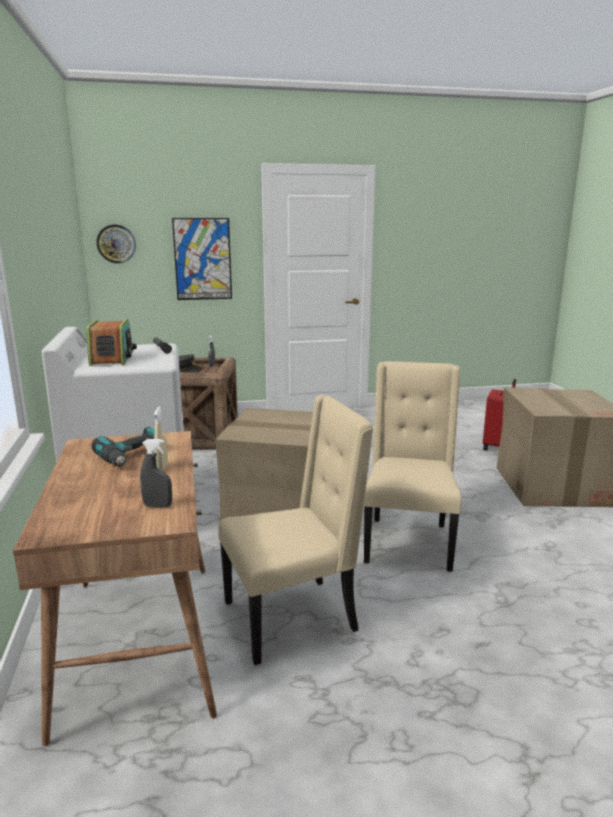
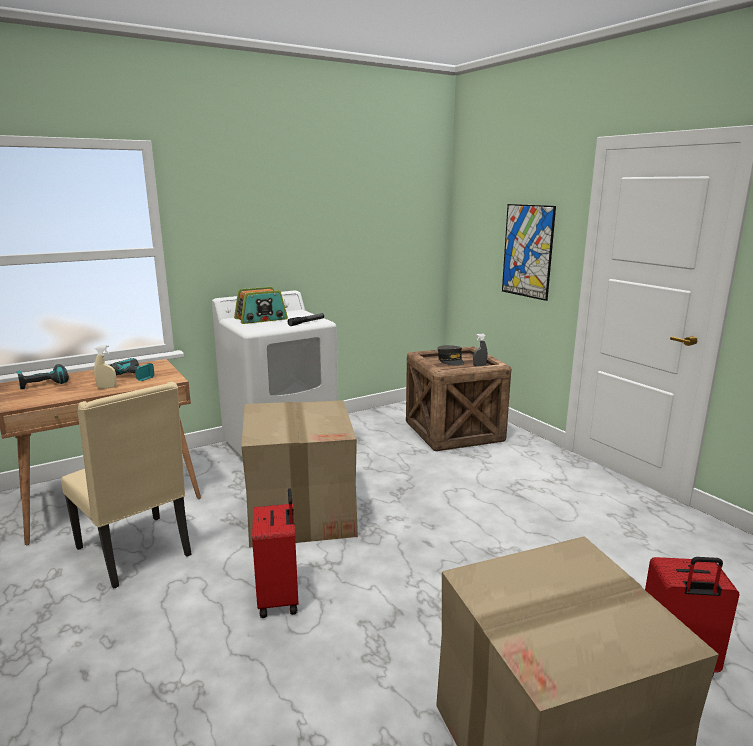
camera: 70 degrees right, 0 degrees up
wall clock [96,225,136,263] -> none
grey spray bottle [140,439,172,507] -> none
beige chair [364,361,462,572] -> red suitcase [252,488,299,618]
none -> power drill [16,364,69,389]

